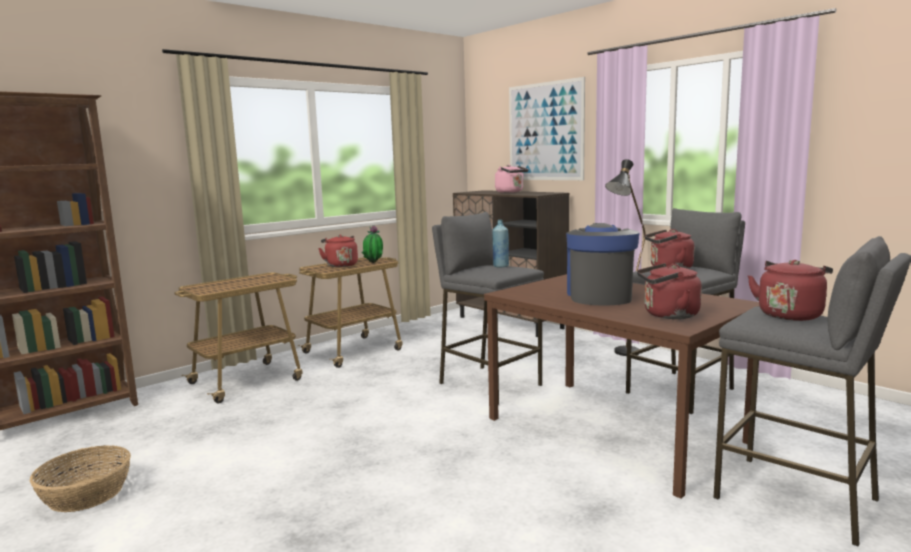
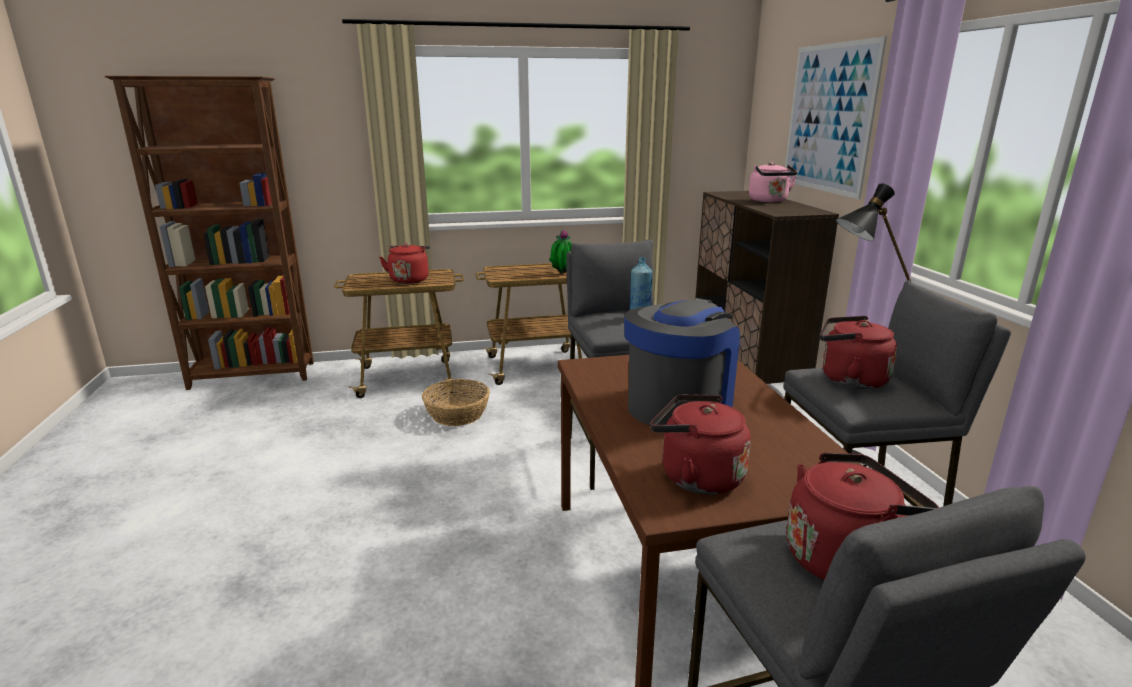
camera: 30 degrees right, 10 degrees up
basket [30,445,131,512] -> basket moved to [422,379,490,426]
red kettle [318,235,358,267] -> red kettle moved to [379,243,430,284]

